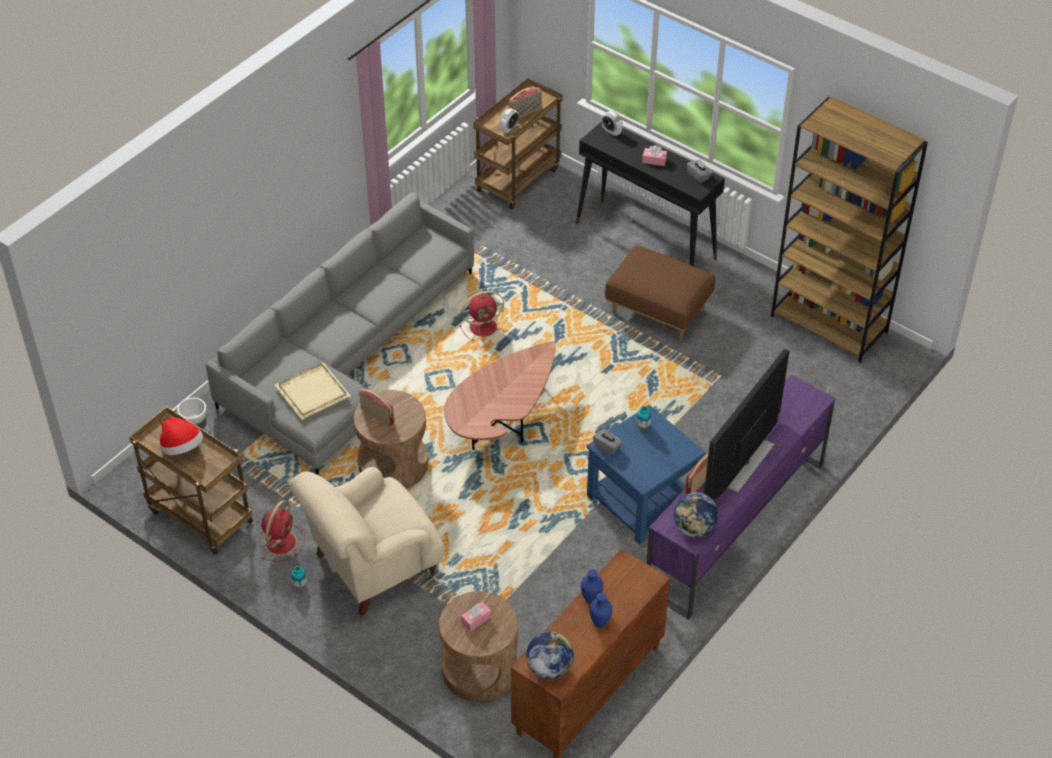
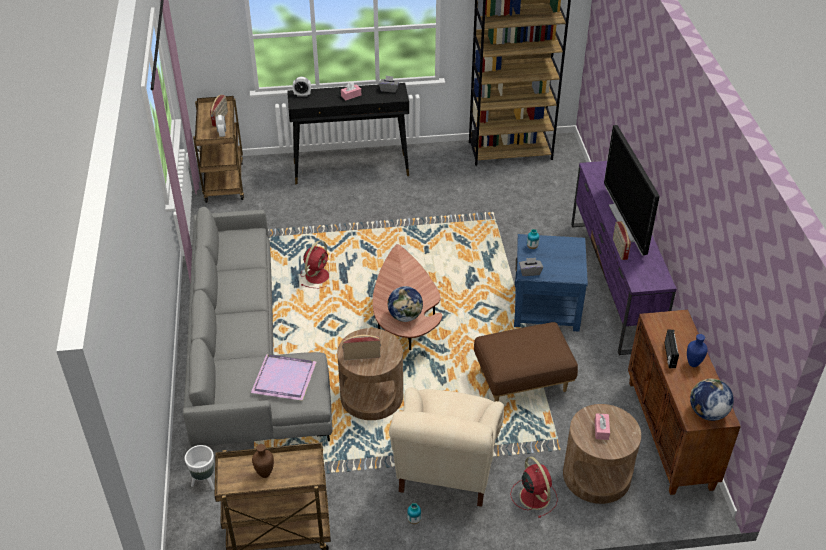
camera: 45 degrees left, 5 degrees down
hat [160,417,203,455] -> brown vase [252,444,274,478]
red fan [259,500,305,562] -> red fan moved to [510,456,558,518]
beige tray [275,362,351,420] -> purple tray [251,354,317,401]
blue vase [581,569,603,604] -> radio [665,329,679,368]
brown ottoman [605,245,715,341] -> brown ottoman moved to [474,322,578,402]
globe [674,492,718,537] -> globe moved to [388,286,423,322]

